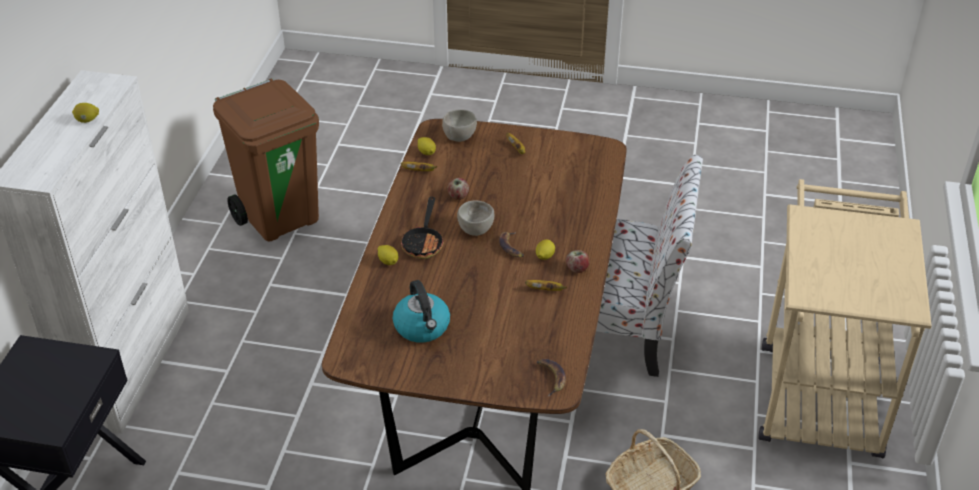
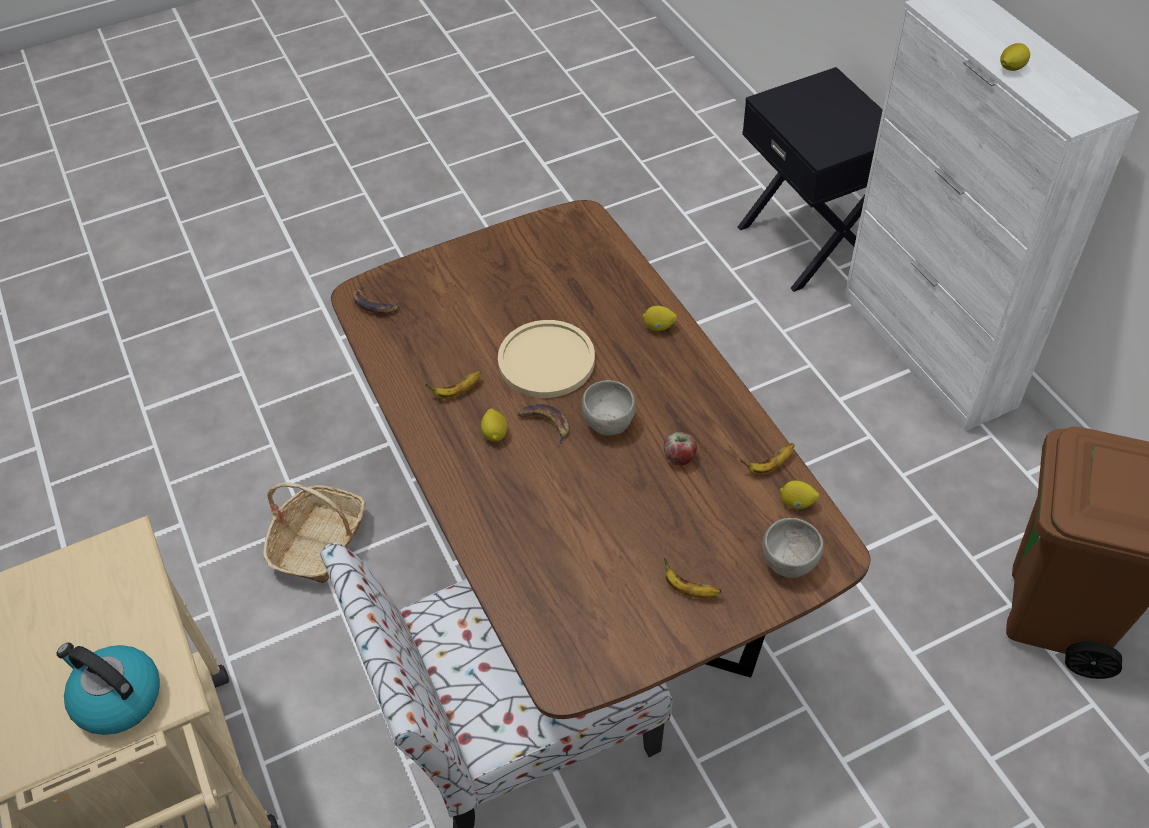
camera: 145 degrees right, 10 degrees up
kettle [393,280,450,343] -> kettle moved to [56,642,160,735]
frying pan [401,197,444,259] -> none
apple [566,250,589,273] -> none
none -> beige plate [498,320,595,398]

